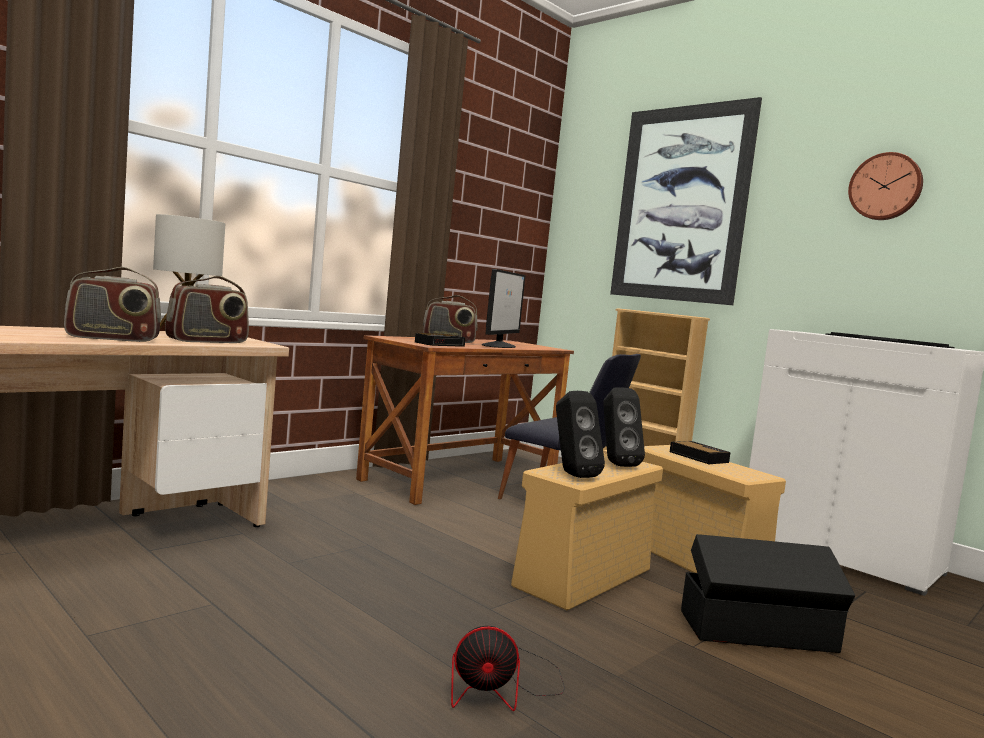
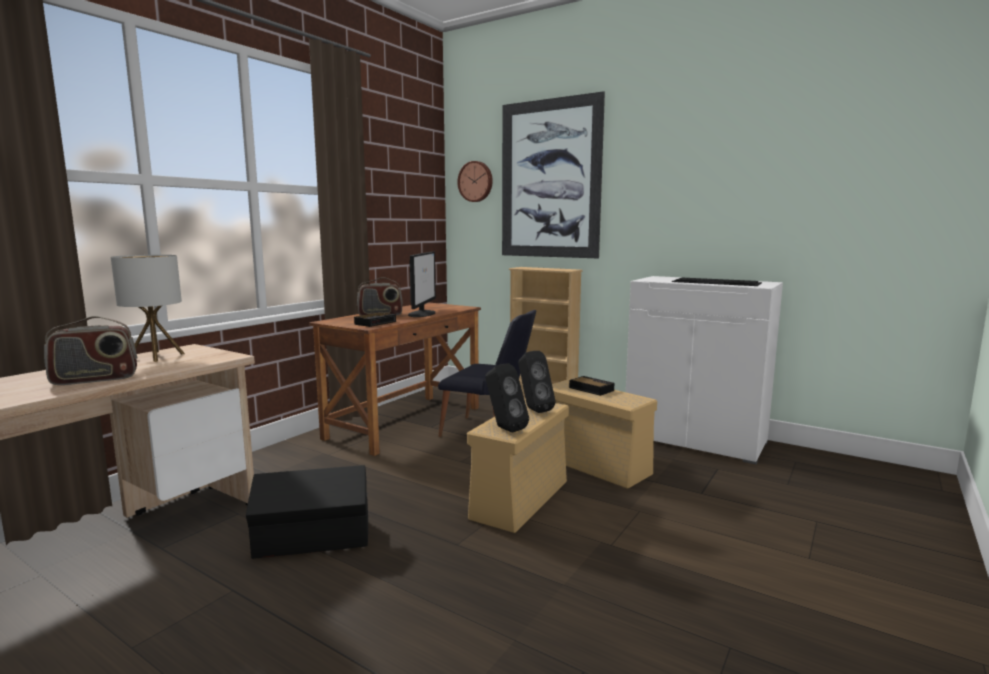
camera: 10 degrees left, 5 degrees up
radio [165,276,249,343] -> none
fan [451,626,565,711] -> none
black storage box [681,534,855,653] -> black storage box moved to [246,465,368,559]
wall clock [848,152,923,220] -> wall clock moved to [457,161,493,202]

